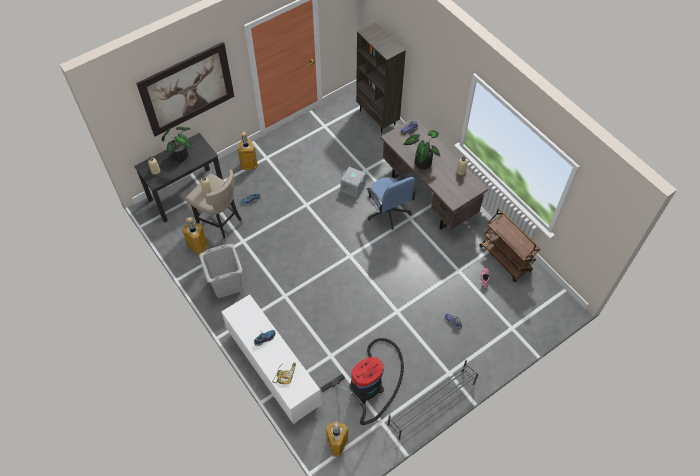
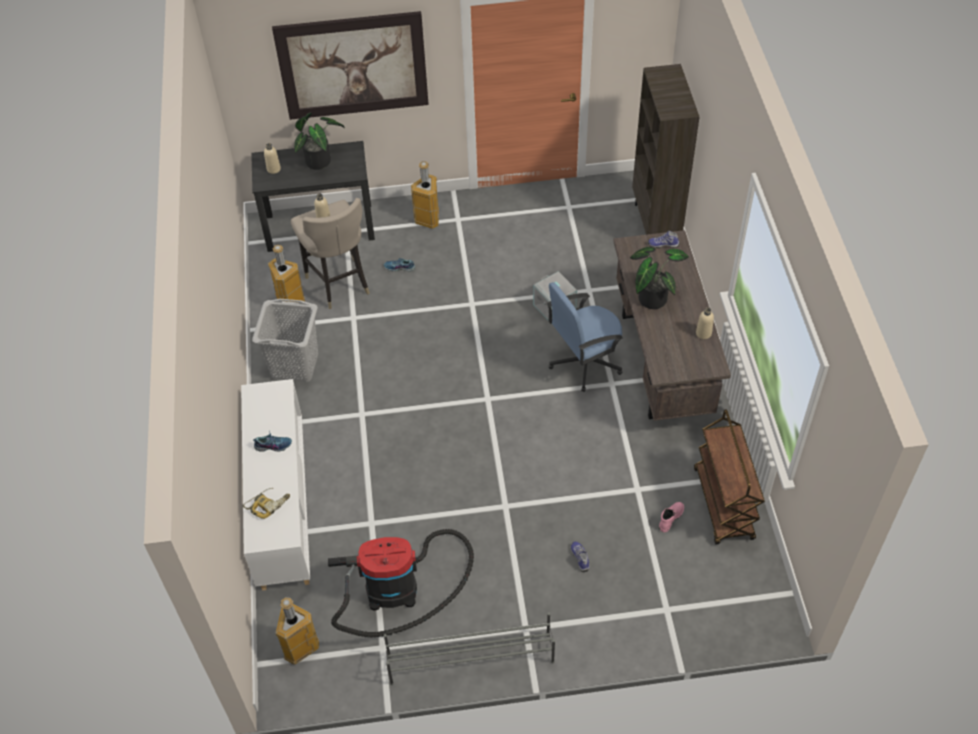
camera: 30 degrees right, 5 degrees down
blue office chair [367,174,417,230] -> blue office chair turned 60 degrees clockwise [547,282,623,392]

